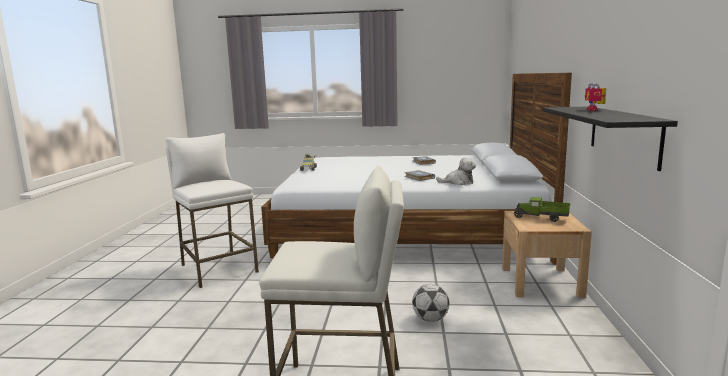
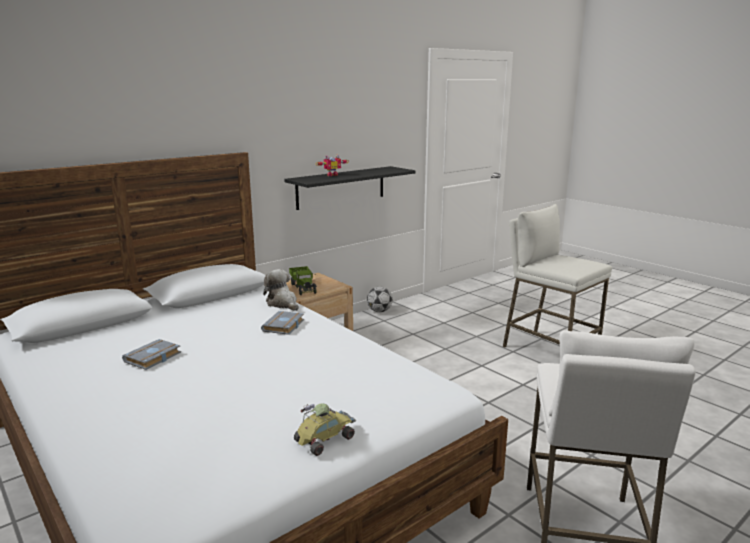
camera: 135 degrees left, 5 degrees up
football [412,284,449,322] -> football moved to [367,286,393,312]

